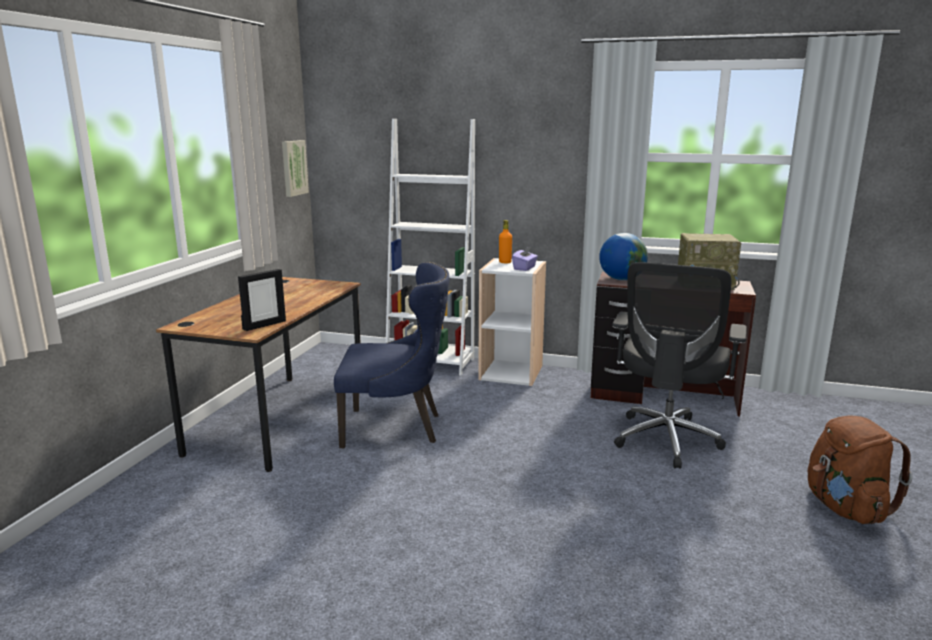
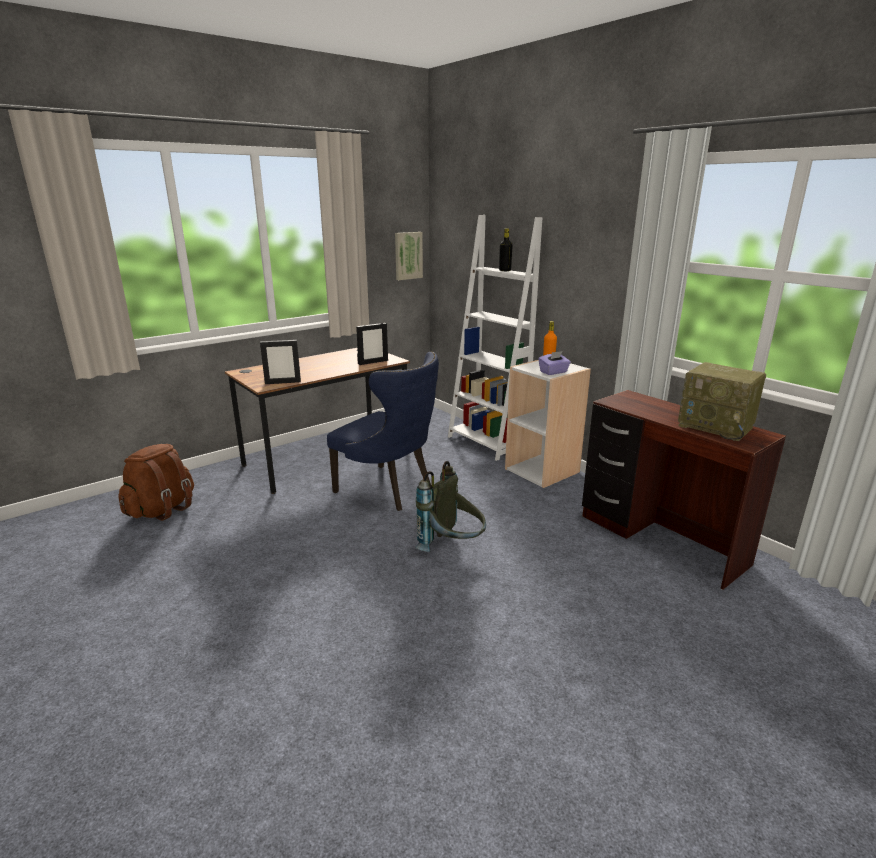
camera: 35 degrees right, 5 degrees up
globe [599,233,648,280] -> none
office chair [612,262,747,469] -> none
brown backpack [808,415,912,524] -> brown backpack moved to [118,444,194,521]
none -> picture frame [356,323,388,365]
none -> grey backpack [415,461,486,552]
none -> black bottle [499,228,513,271]

